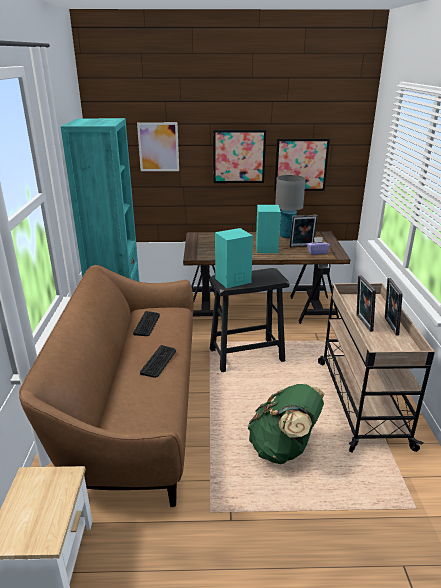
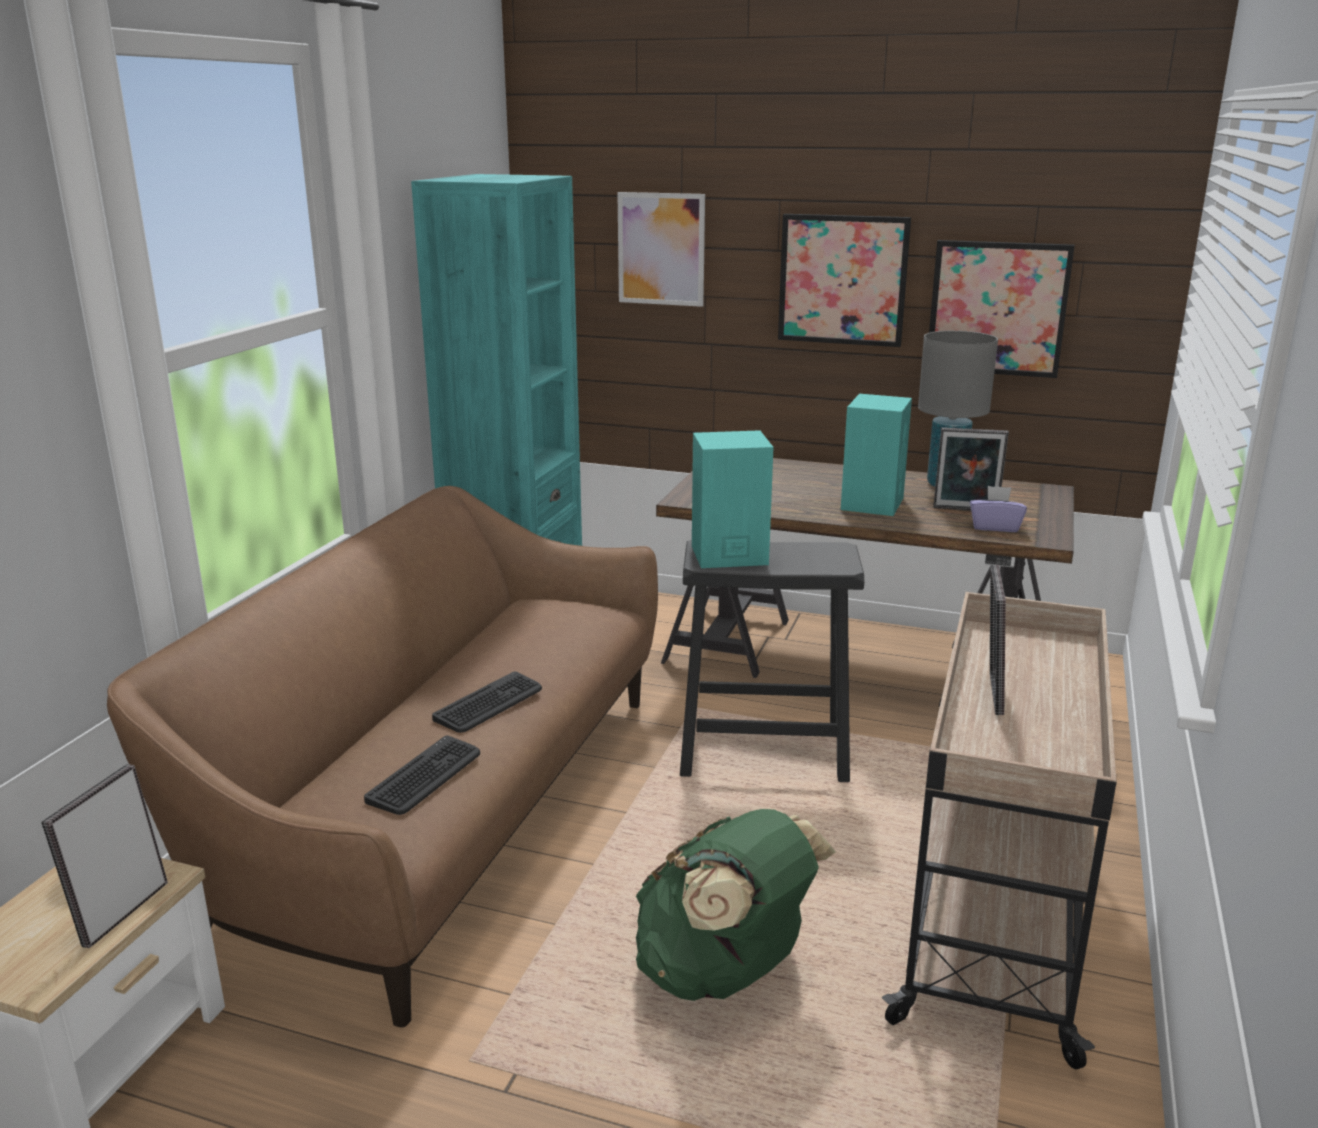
camera: 20 degrees right, 5 degrees down
keyboard [133,311,160,336] -> keyboard moved to [364,735,480,815]
picture frame [385,278,403,336] -> picture frame moved to [41,764,168,948]

